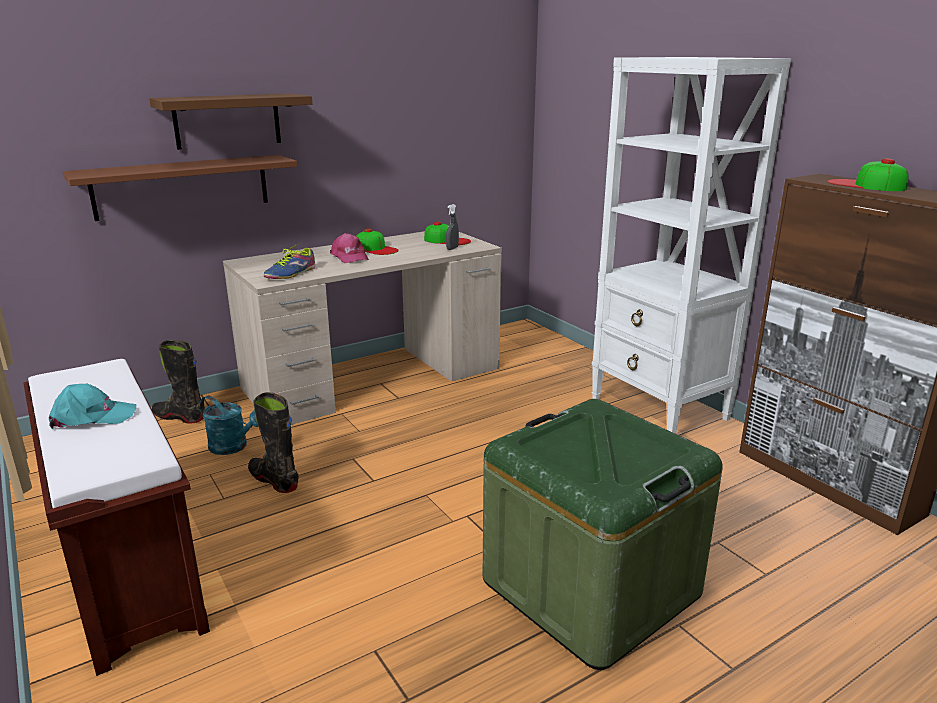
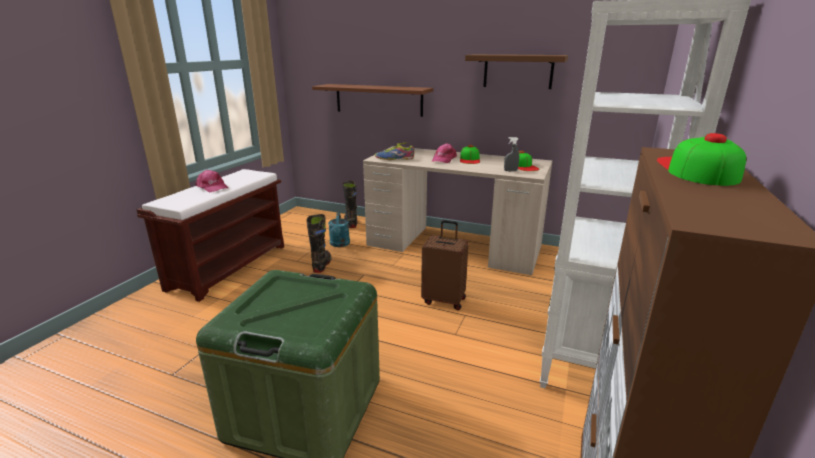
camera: 55 degrees right, 0 degrees up
turquoise cap [49,384,136,429] -> pink cap [195,170,228,192]
brown shelf [149,93,313,150] -> brown shelf moved to [465,54,568,89]
none -> brown suitcase [421,220,469,310]

